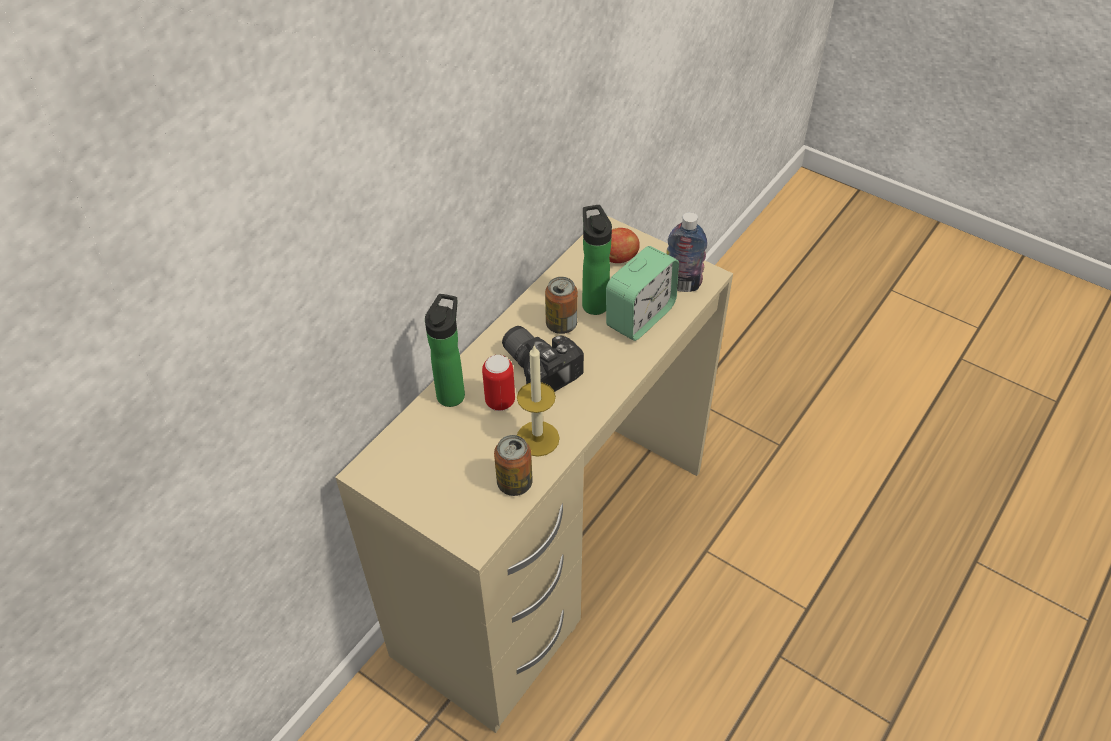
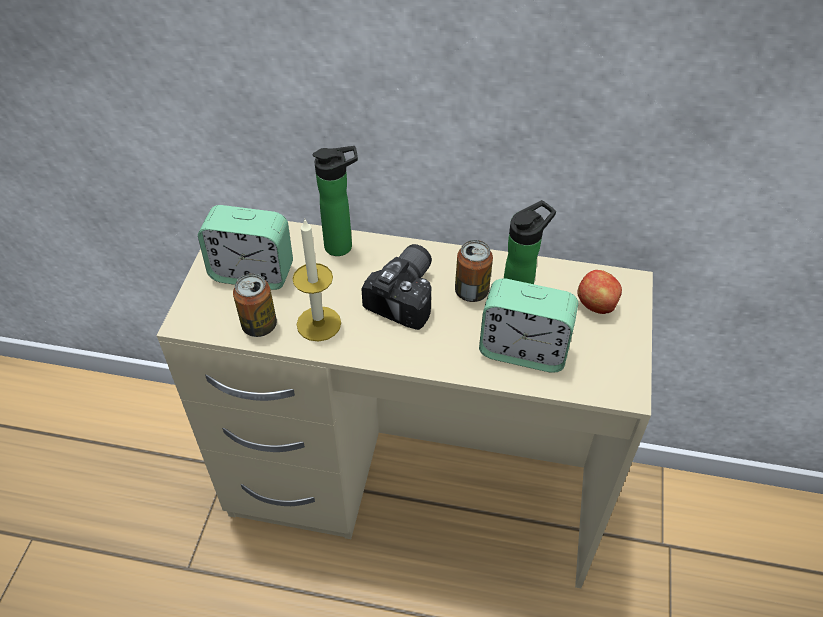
camera: 65 degrees right, 0 degrees up
can [482,355,515,411] -> none
bottle [667,212,708,292] -> none
none -> alarm clock [198,205,293,290]

